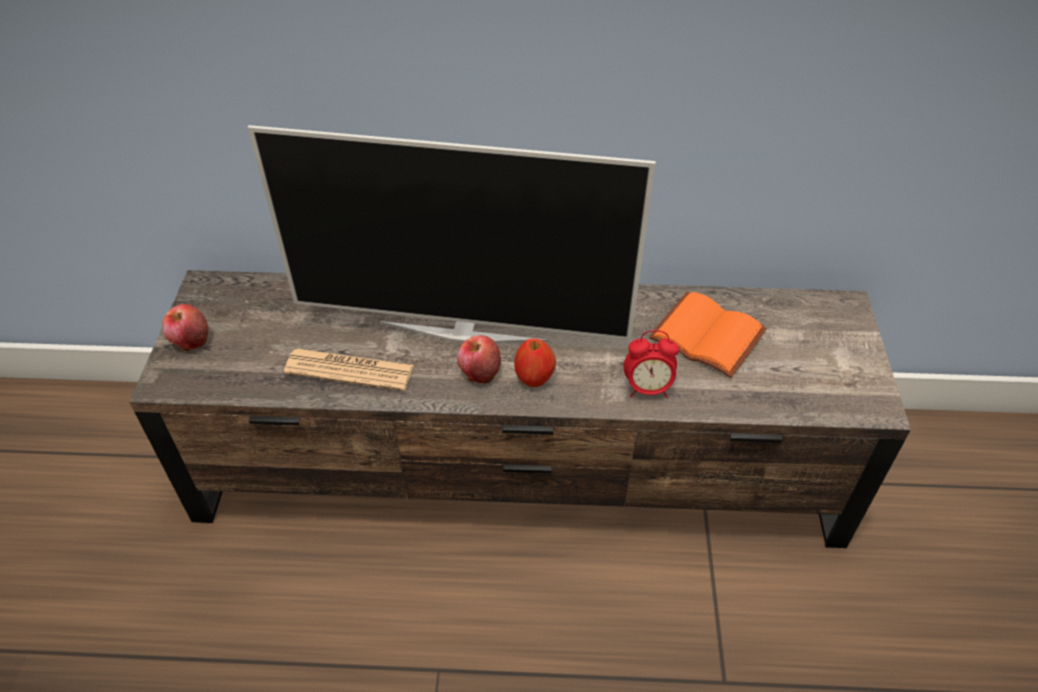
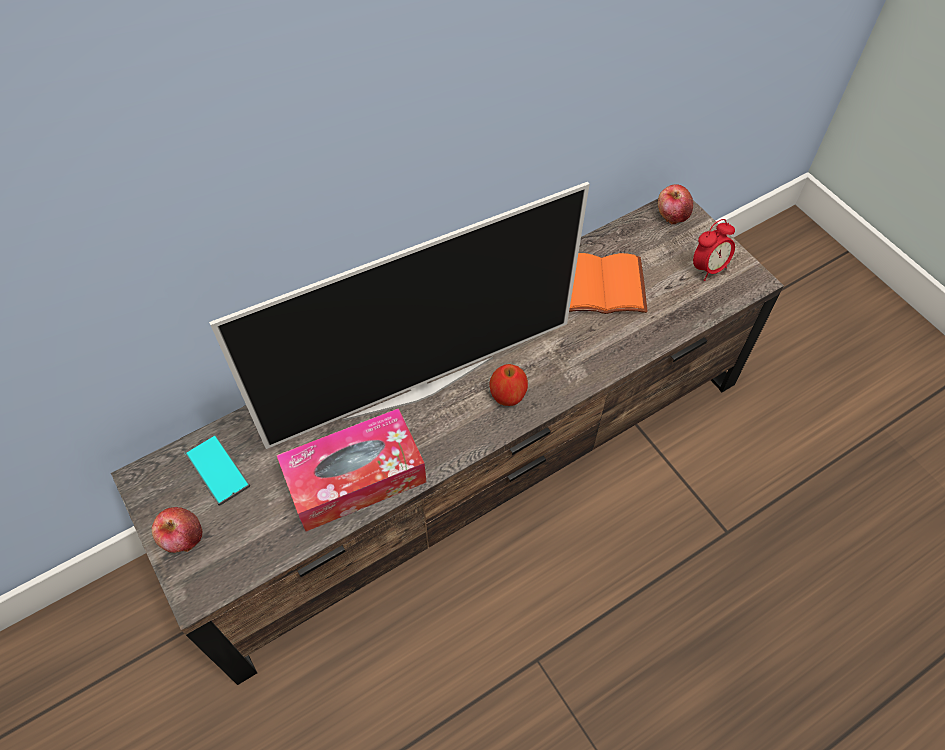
camera: 35 degrees left, 10 degrees up
newspaper [284,348,414,391] -> tissue box [276,408,426,531]
apple [457,335,501,384] -> apple moved to [658,185,693,225]
alarm clock [623,330,679,398] -> alarm clock moved to [693,219,735,281]
none -> phone [185,434,250,506]

